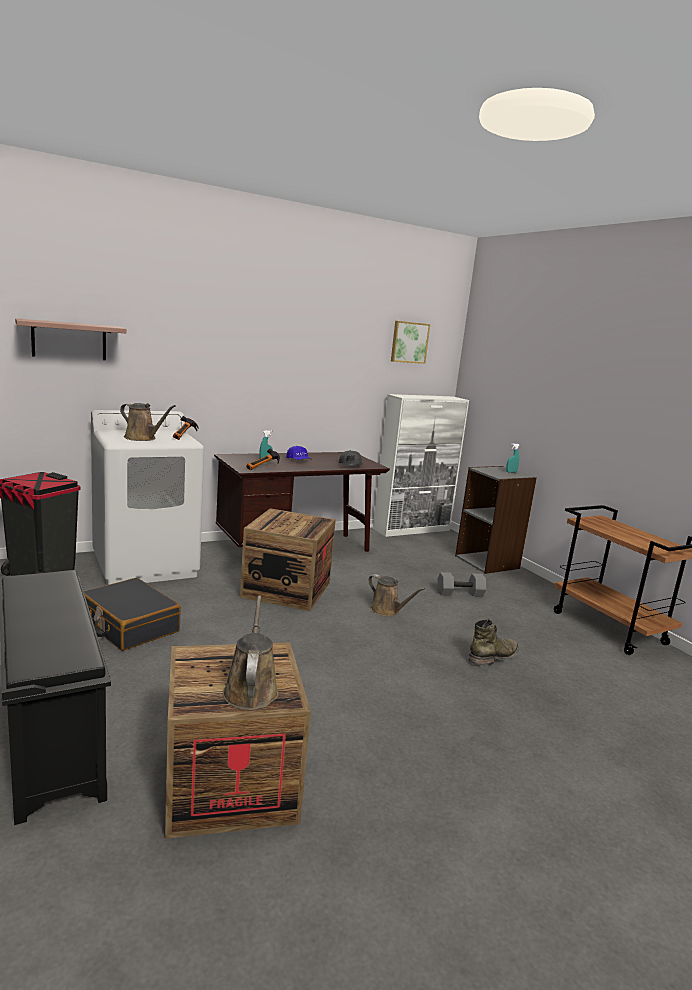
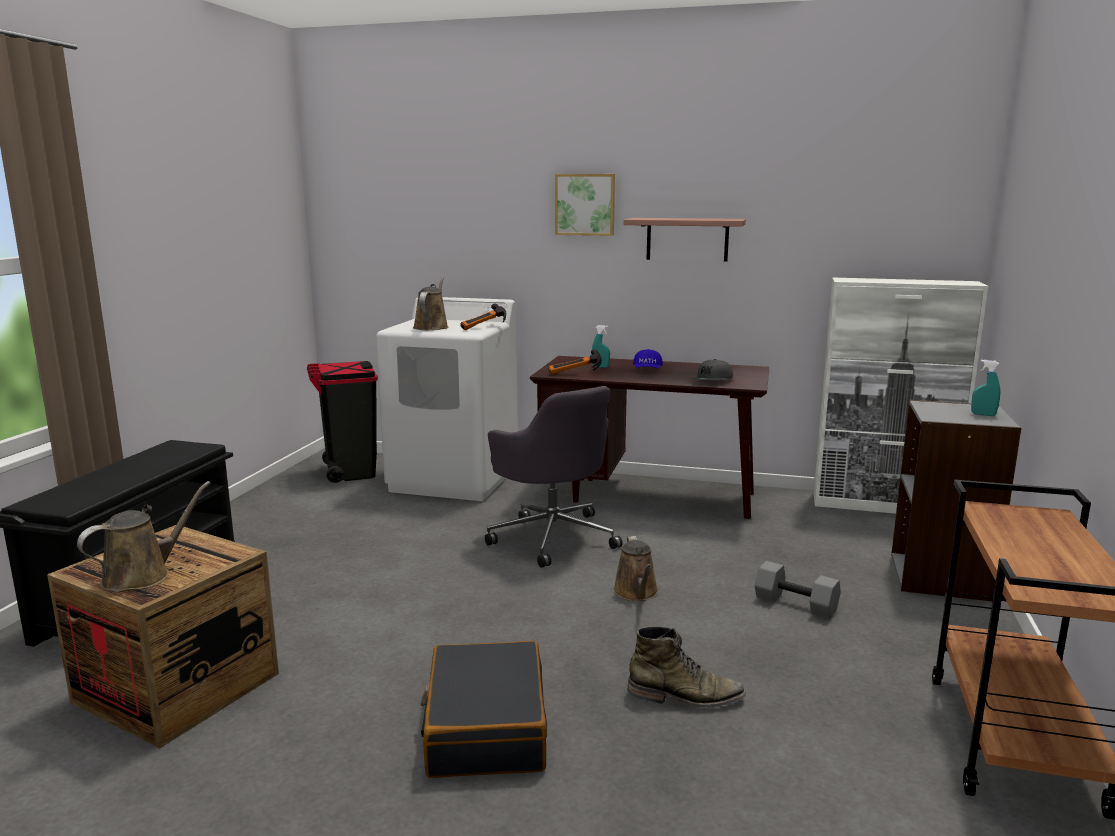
camera: 45 degrees right, 0 degrees up
shelf [15,318,127,360] -> shelf moved to [623,218,746,261]
black suitcase [84,578,181,651] -> black suitcase moved to [421,641,547,778]
brown watering can [120,403,175,441] -> brown watering can turned 150 degrees counterclockwise [413,277,449,330]
crate [240,508,336,611] -> grey office chair [485,386,623,568]
picture [391,321,430,364] -> picture moved to [555,174,615,236]

